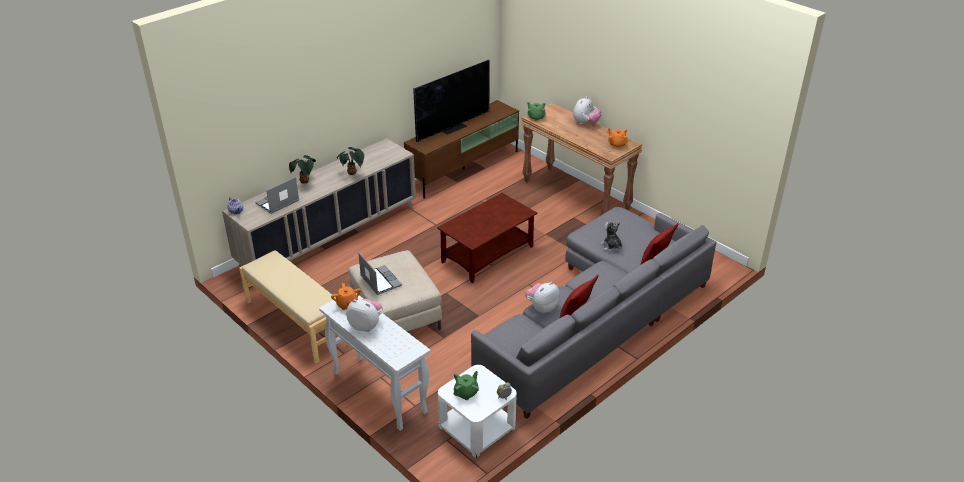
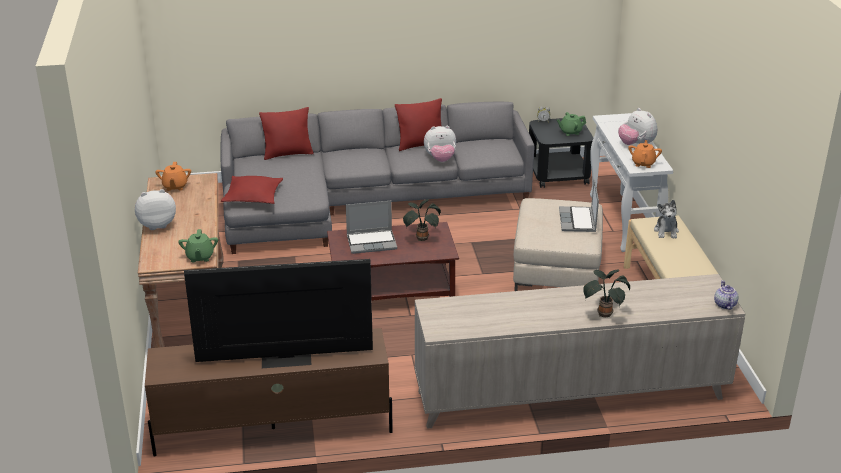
camera: 145 degrees left, 5 degrees down
laptop [255,177,299,214] -> laptop moved to [346,201,397,254]
potted plant [337,147,364,175] -> potted plant moved to [403,199,441,241]
white side table [438,365,517,458] -> black side table [529,118,594,188]
plush toy [600,221,622,252] -> plush toy moved to [654,200,679,238]
none -> red pillow [221,176,283,204]

